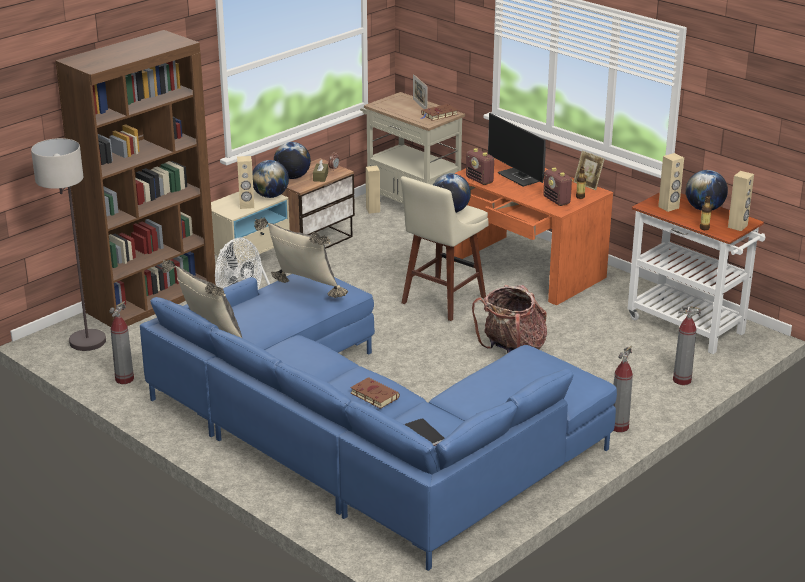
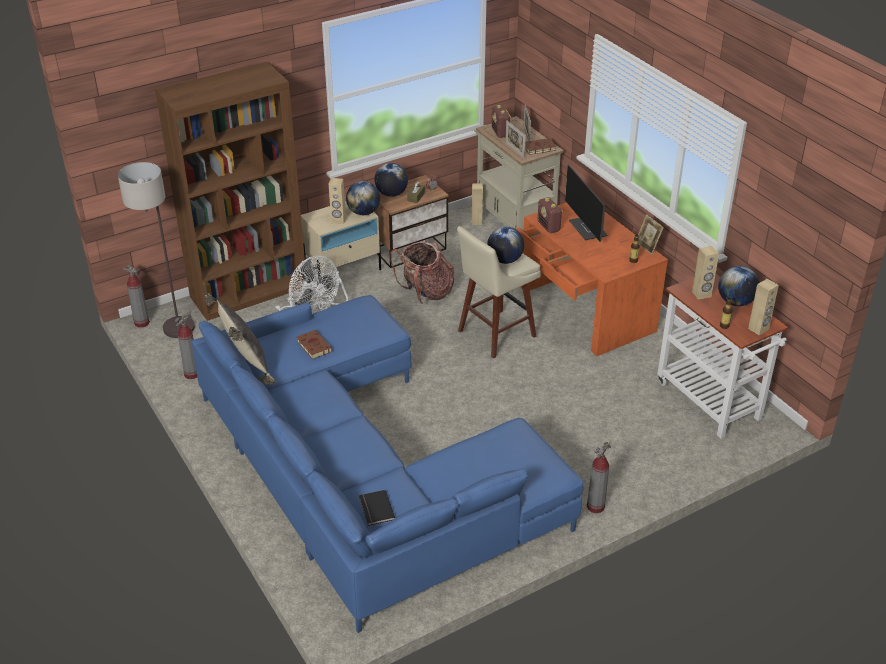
camera: 15 degrees right, 10 degrees up
pillow [254,217,348,298] -> none
brown book [350,377,400,409] -> brown book moved to [297,330,332,359]
backpack [472,285,547,353] -> backpack moved to [390,240,455,304]
radio [543,168,573,206] -> radio moved to [492,105,511,138]
fire extinguisher [673,305,701,385] -> fire extinguisher moved to [123,264,150,328]
none -> picture frame [506,120,526,158]

